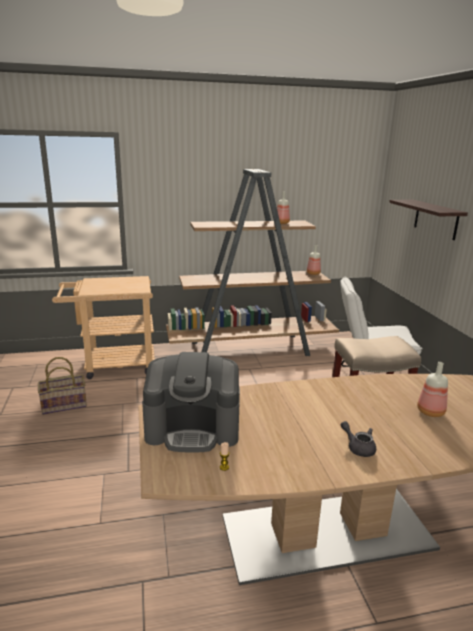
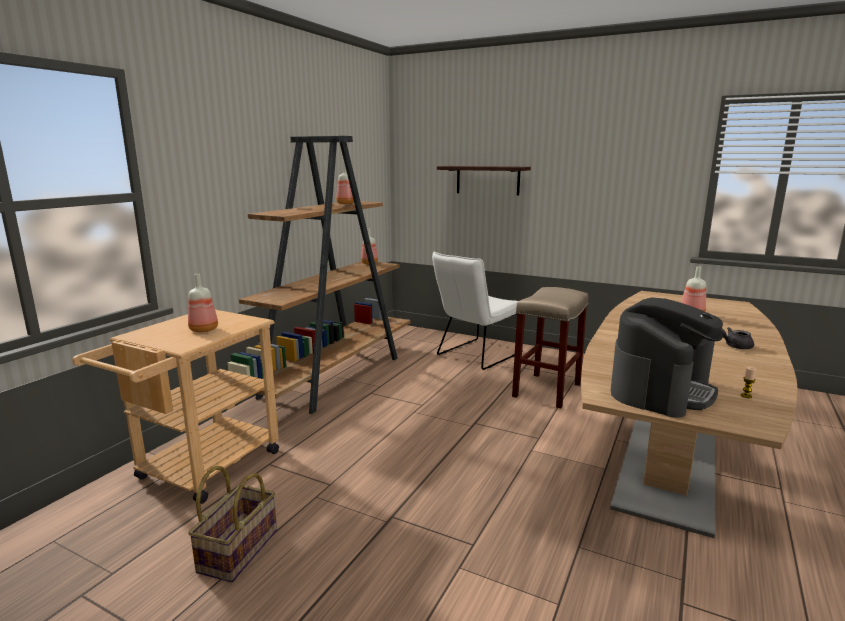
camera: 50 degrees left, 5 degrees down
none -> bottle [188,274,218,332]

